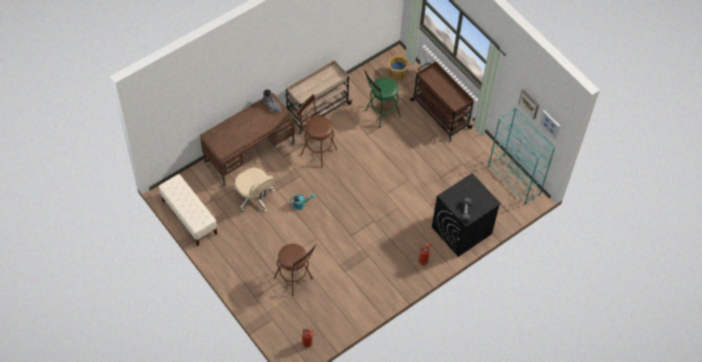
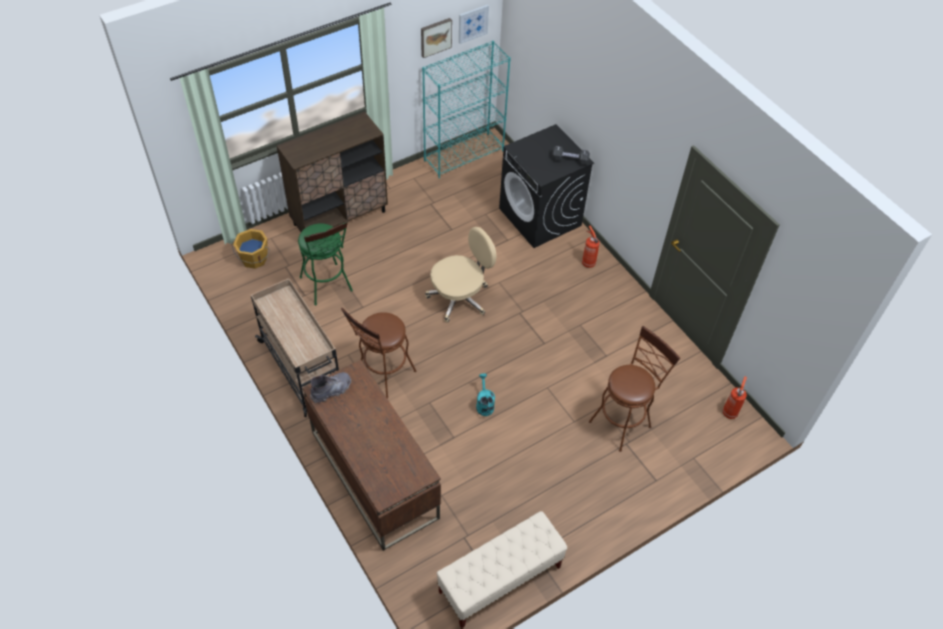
camera: 85 degrees left, 5 degrees down
beige office chair [233,168,275,212] -> beige office chair moved to [425,227,496,323]
brown cart [410,61,474,142] -> brown cabinet [277,112,388,232]

